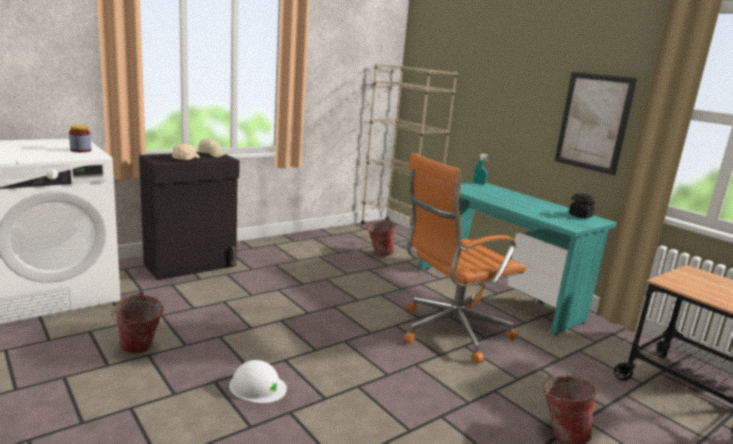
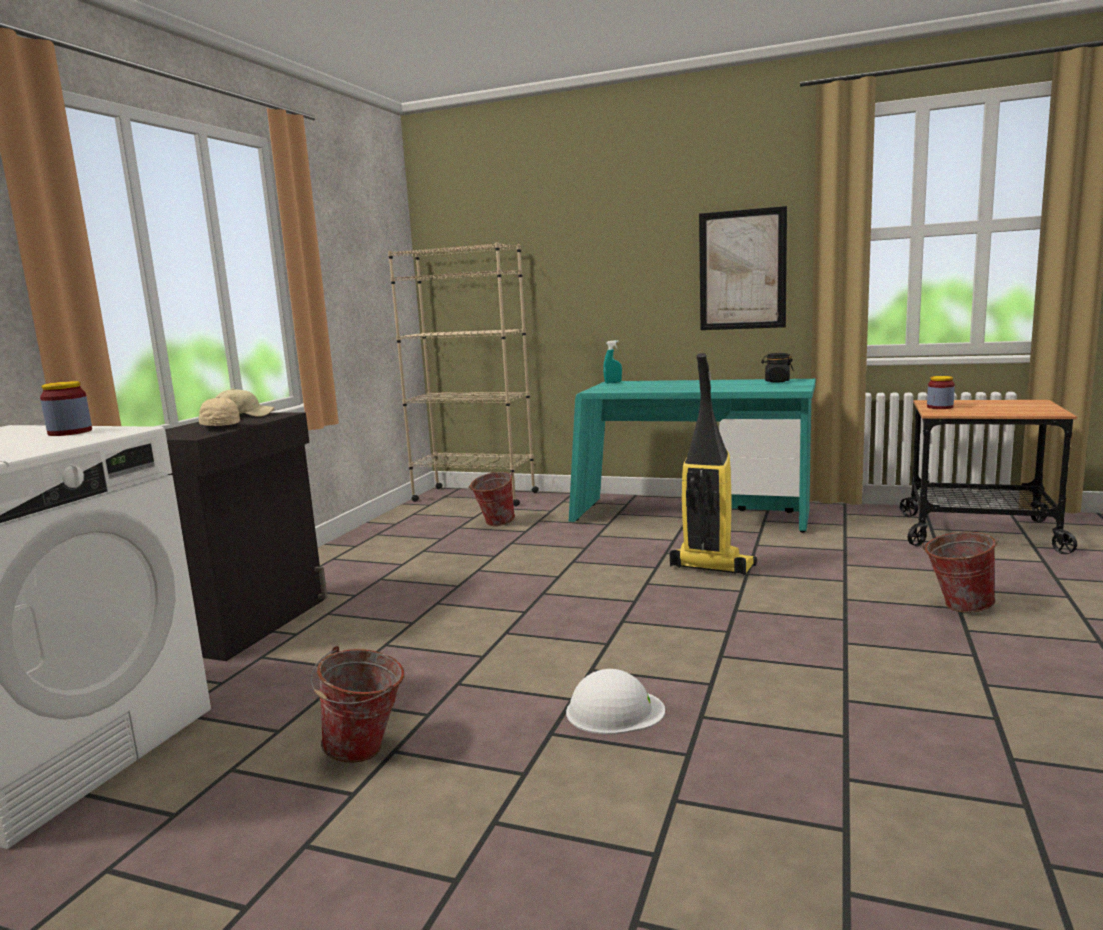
camera: 30 degrees left, 5 degrees down
orange office chair [404,153,526,363] -> vacuum cleaner [670,353,757,576]
none -> jar [927,376,955,409]

